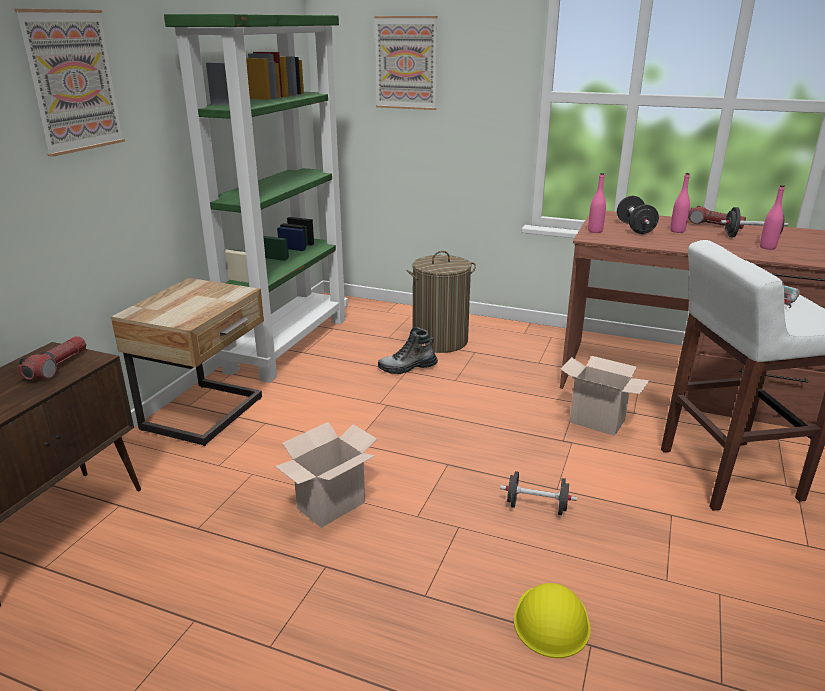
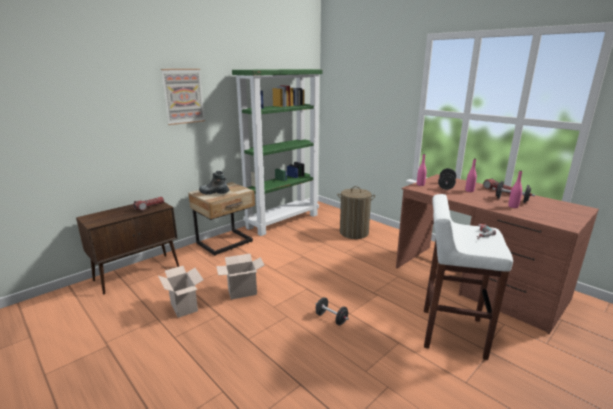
camera: 25 degrees right, 5 degrees down
picture [374,16,438,110] -> none
boot [378,327,438,374] -> boot moved to [199,171,230,195]
yellow hard hat [514,583,590,658] -> none
cardboard box [560,356,649,436] -> cardboard box moved to [158,266,204,318]

